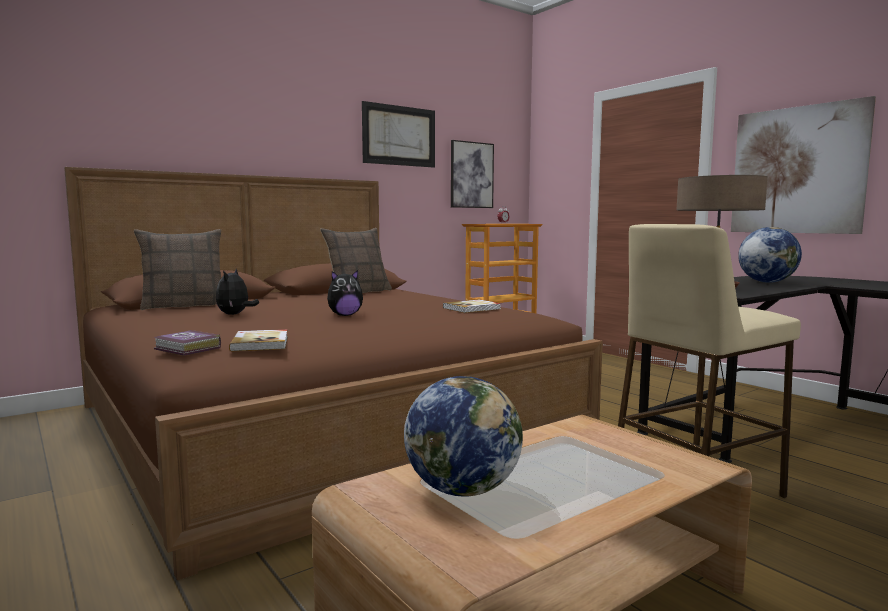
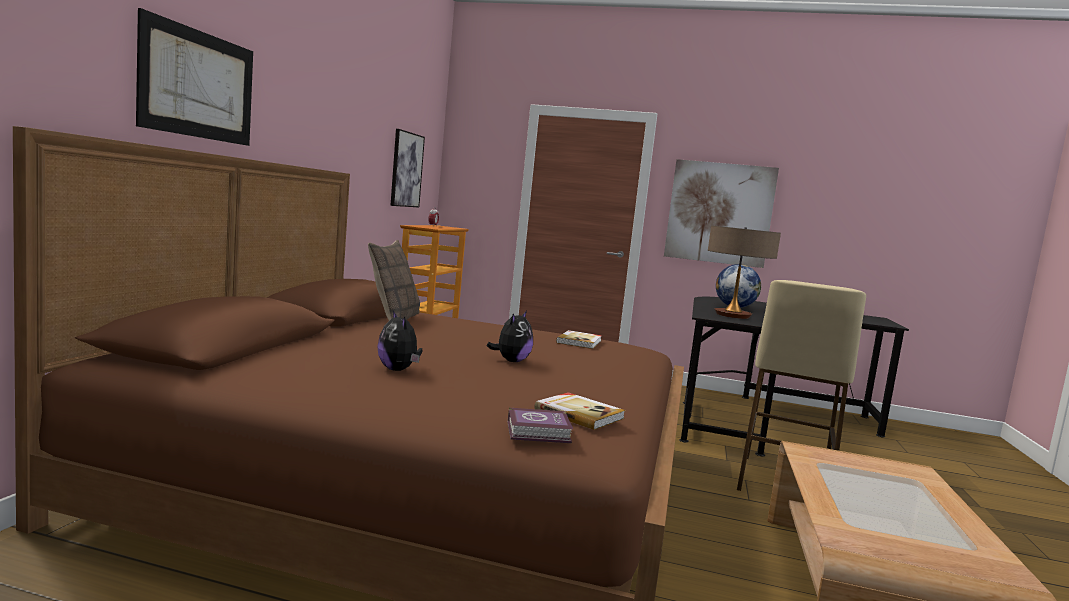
camera: 40 degrees left, 0 degrees up
pillow [134,229,221,310] -> none
picture [362,101,435,167] -> picture moved to [136,8,253,146]
globe [404,376,523,497] -> none

